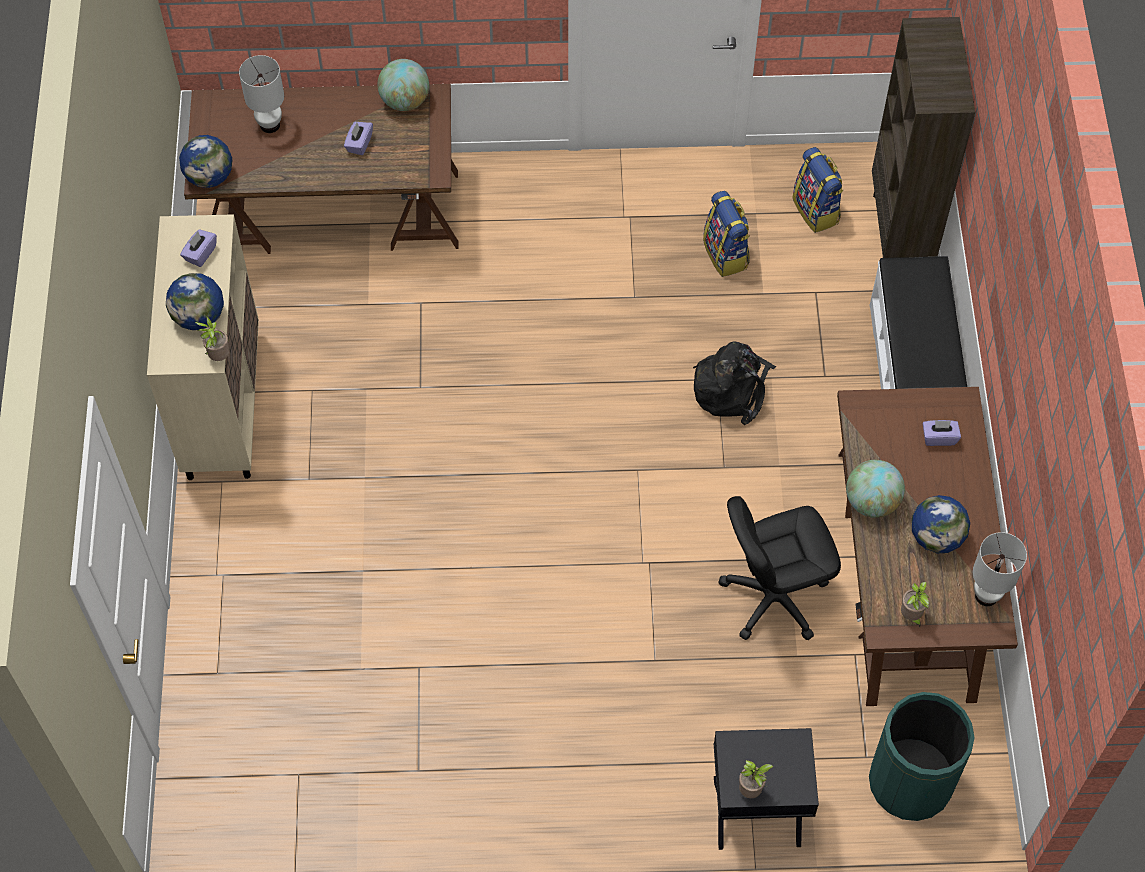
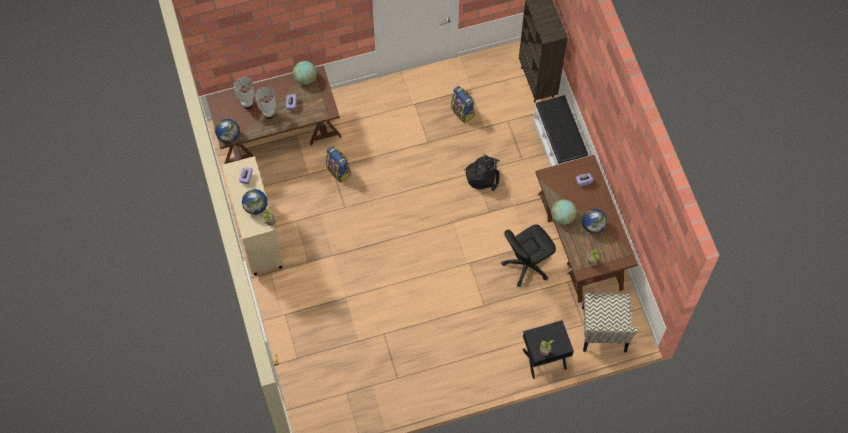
camera: 15 degrees left, 5 degrees up
backpack [792,147,844,233] -> backpack moved to [326,146,351,183]
green trash can [869,692,975,821] -> chair [582,293,639,353]
white table lamp [973,532,1027,606] -> white table lamp moved to [256,87,276,119]

